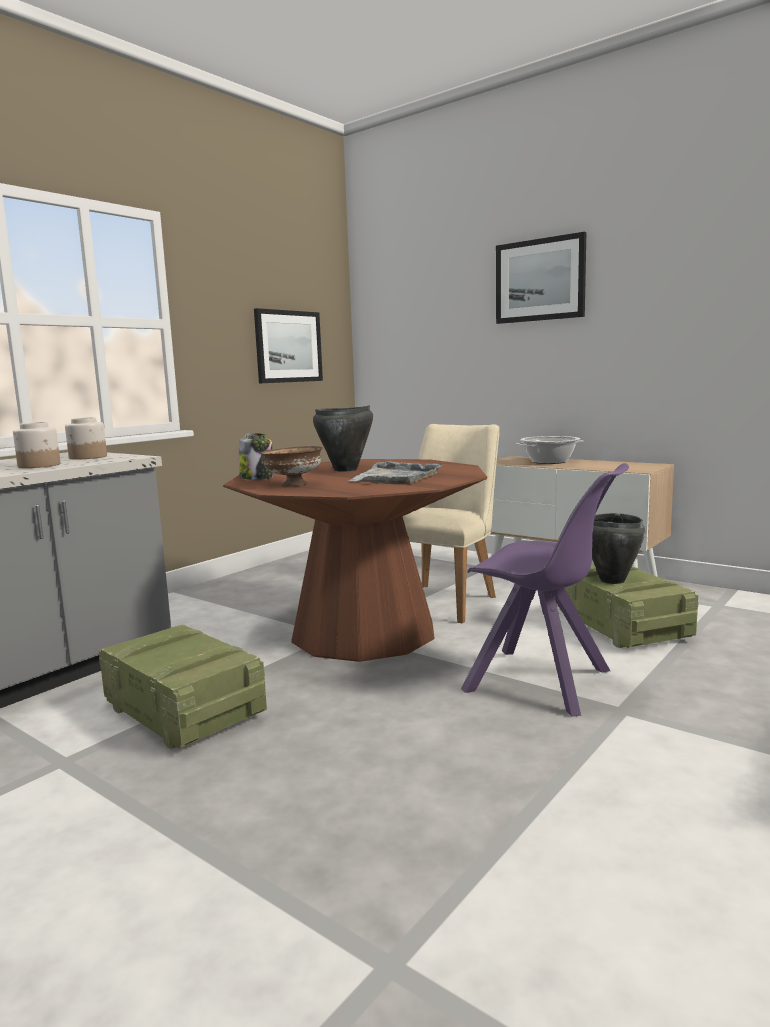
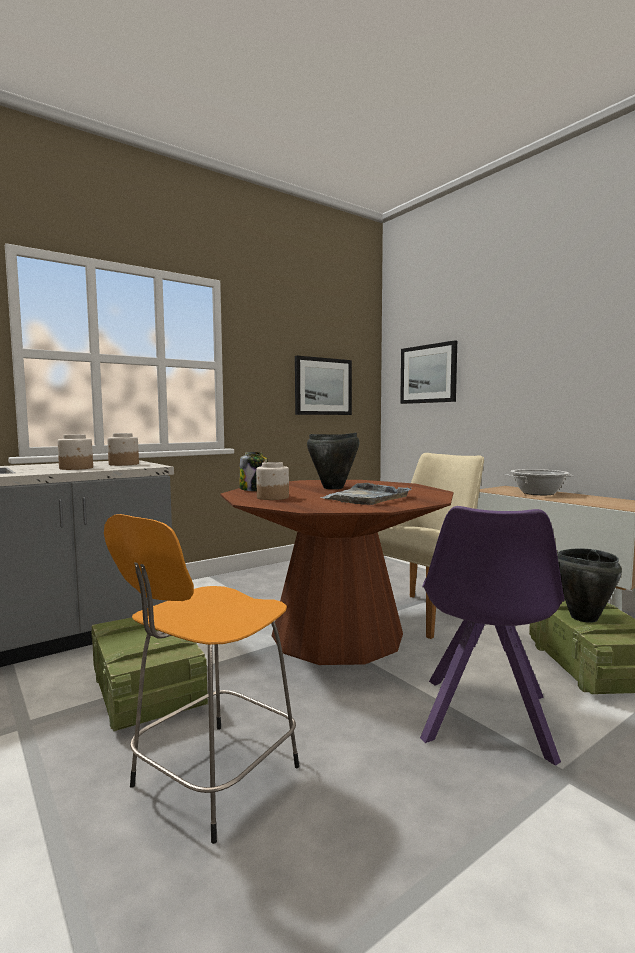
camera: 15 degrees right, 5 degrees down
brown bowl [260,446,322,486] -> jar [256,462,289,500]
purple chair [461,463,629,717] -> purple chair turned 60 degrees clockwise [420,506,565,766]
picture [496,232,586,324] -> picture moved to [400,340,457,404]
none -> orange stool [104,514,299,844]

